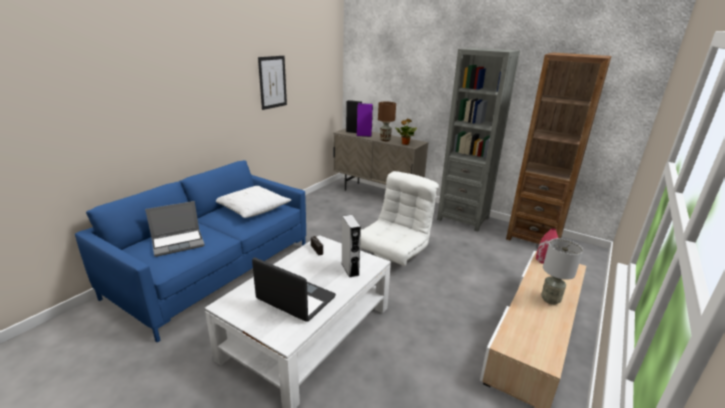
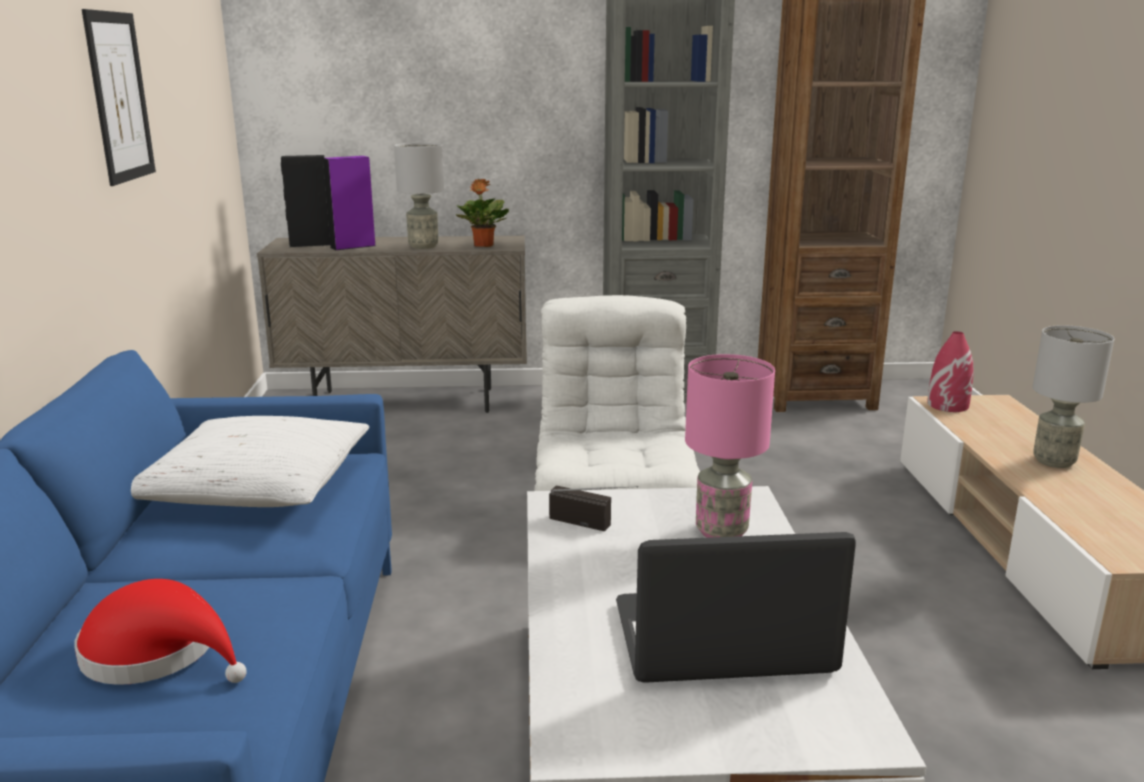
camera: 35 degrees left, 5 degrees down
laptop [145,201,205,257] -> red hat [74,579,247,685]
grey speaker [341,215,361,278] -> pink table lamp [685,354,775,538]
brown table lamp [378,102,396,141] -> grey table lamp [394,143,444,249]

